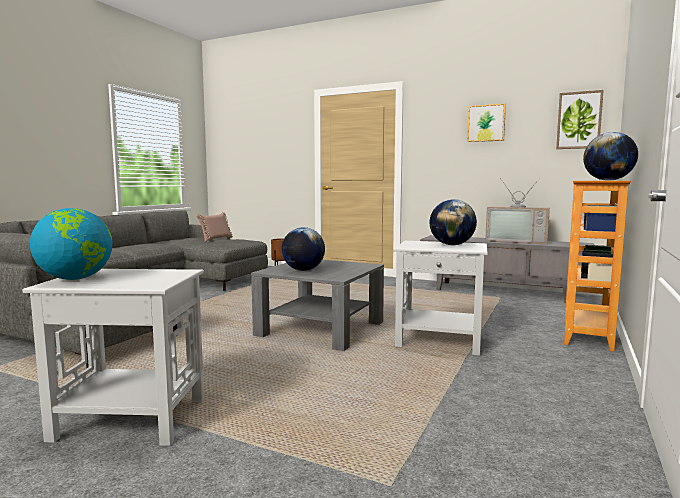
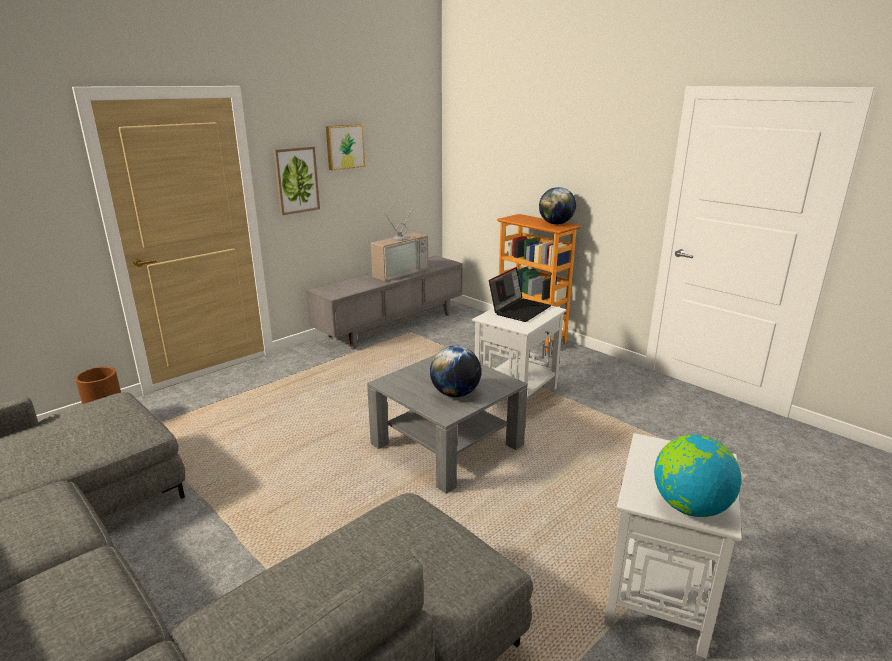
camera: 70 degrees left, 15 degrees up
beige pillow [196,212,233,242] -> none
globe [430,199,477,245] -> laptop [489,267,551,322]
picture [556,90,604,149] -> picture moved to [274,146,320,215]

